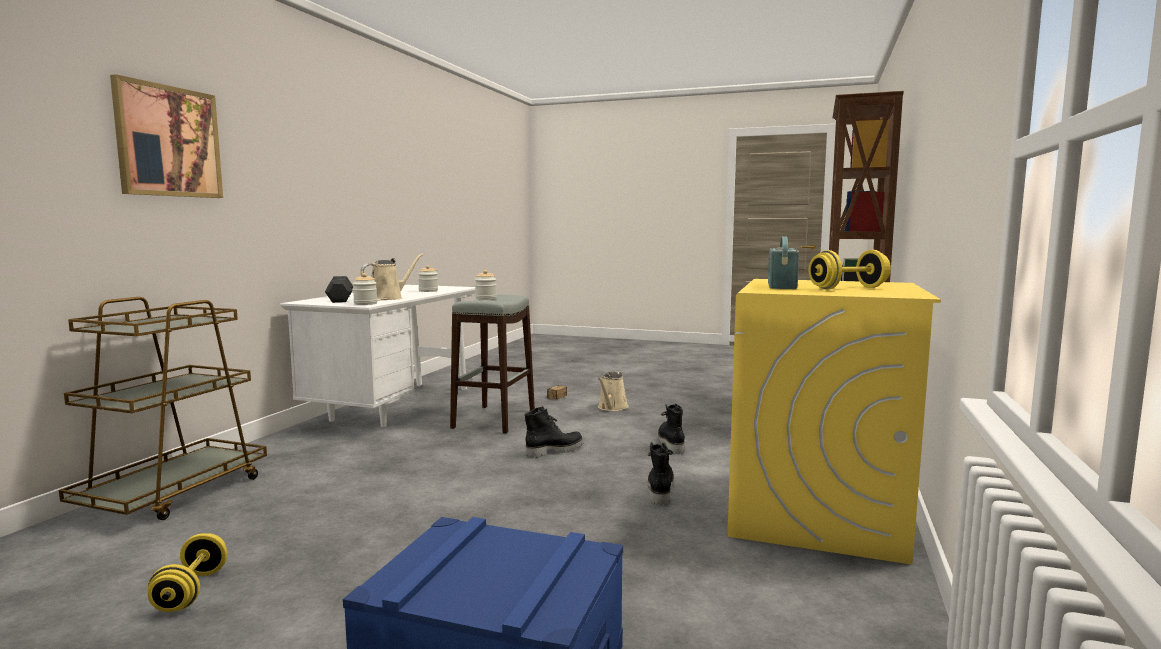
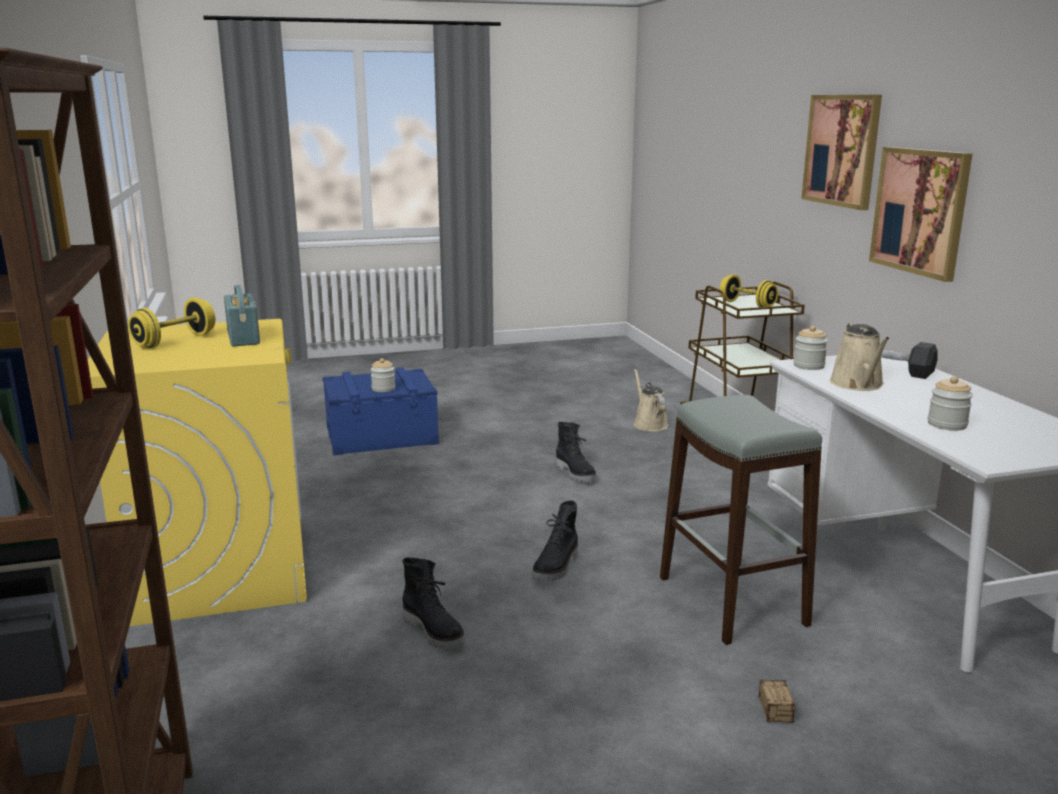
camera: 145 degrees right, 10 degrees up
yellow dumbbell [147,533,228,612] -> yellow dumbbell moved to [719,274,778,307]
jar [475,270,497,300] -> jar moved to [371,358,395,392]
beige watering can [598,372,629,411] -> beige watering can moved to [634,369,668,431]
black boot [648,442,674,505] -> black boot moved to [556,422,596,482]
none -> picture [869,147,973,282]

